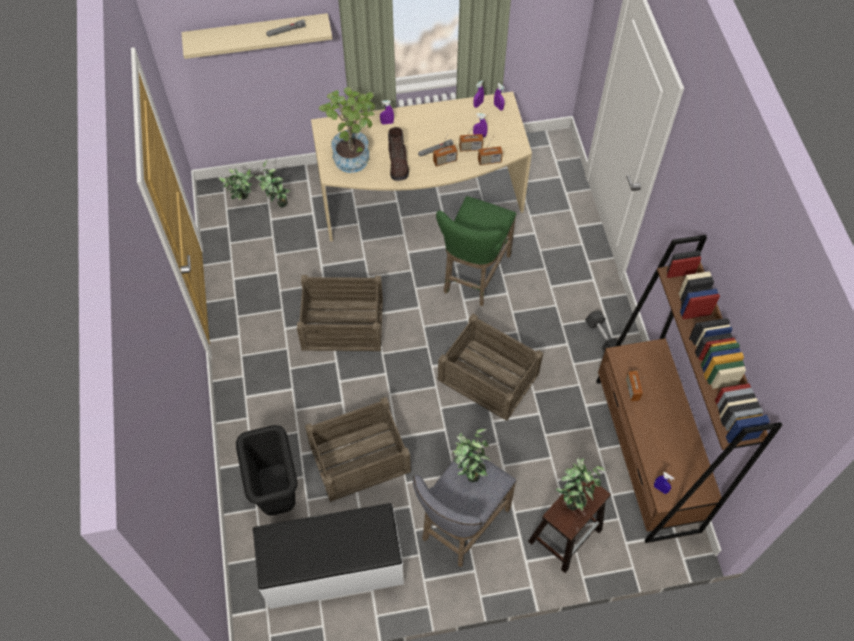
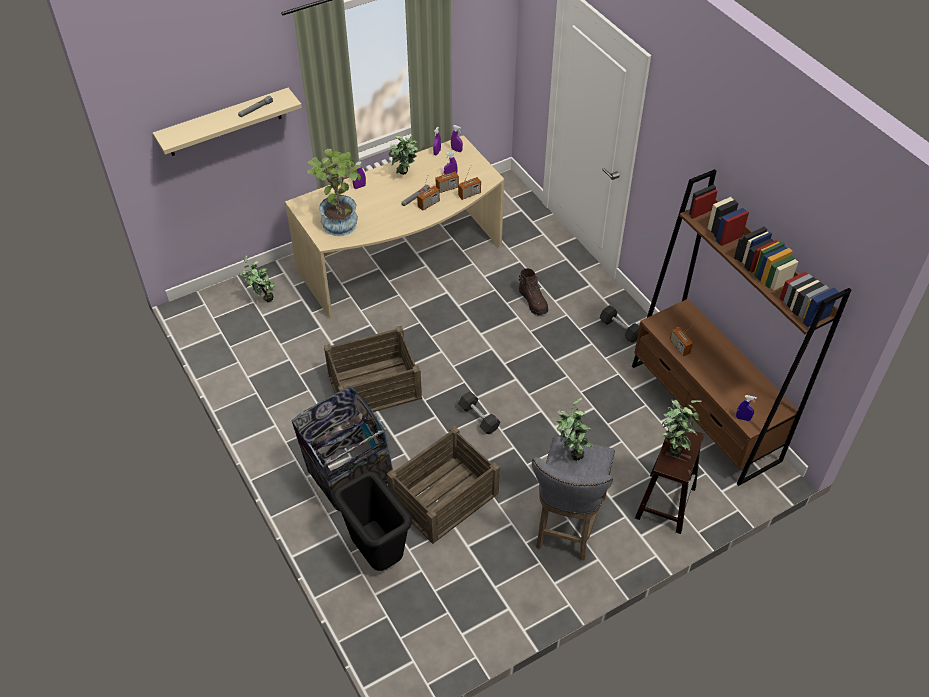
camera: 20 degrees left, 10 degrees down
potted plant [218,169,254,200] -> potted plant moved to [388,136,418,175]
white bench [253,503,404,609] -> none
brown boot [388,127,409,181] -> brown boot moved to [519,268,548,315]
green stool [436,196,517,306] -> none
crate [438,314,543,421] -> none
none -> trash can [292,385,394,511]
none -> black dumbbell [458,392,501,434]

